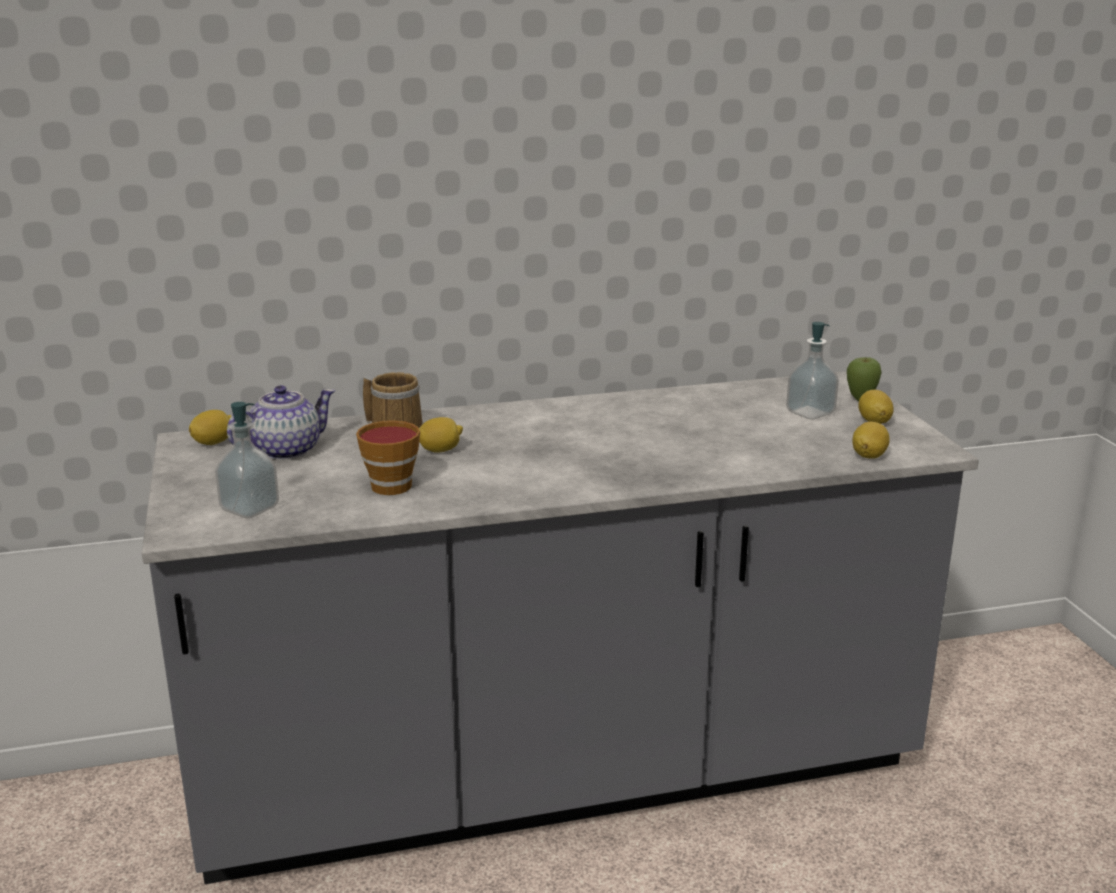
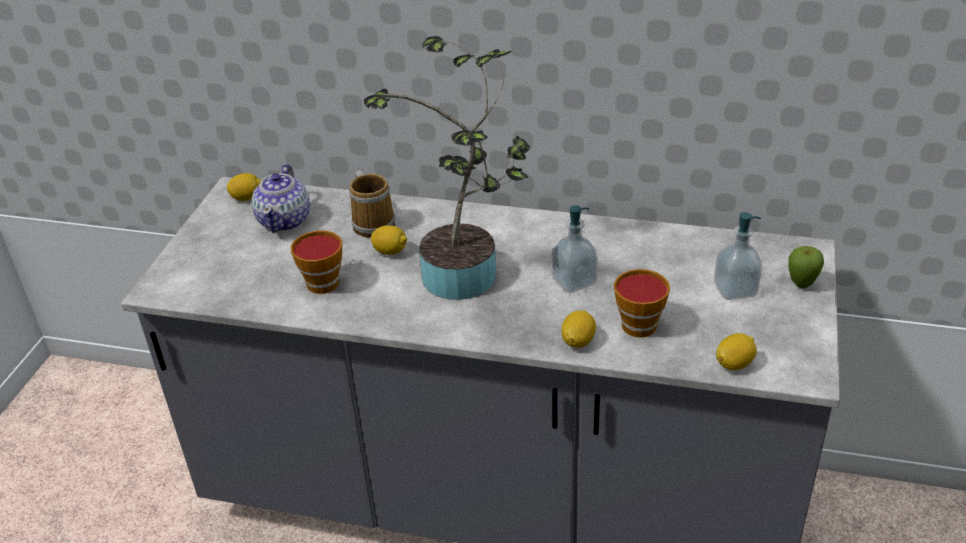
camera: 30 degrees right, 15 degrees up
soap dispenser [215,402,279,518] -> soap dispenser moved to [552,205,598,293]
teapot [227,385,335,460] -> teapot turned 105 degrees clockwise [251,164,310,232]
lemon [859,390,894,424] -> lemon moved to [562,311,596,348]
none -> potted plant [364,36,530,300]
none -> cup [614,269,670,338]

